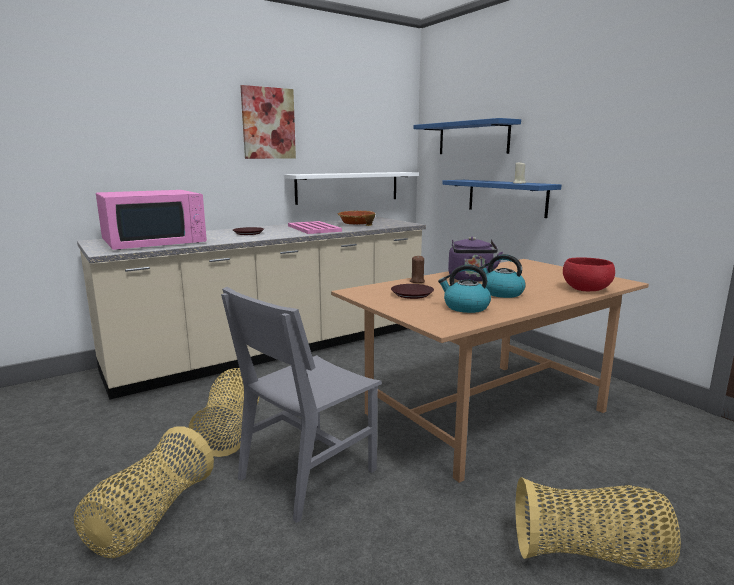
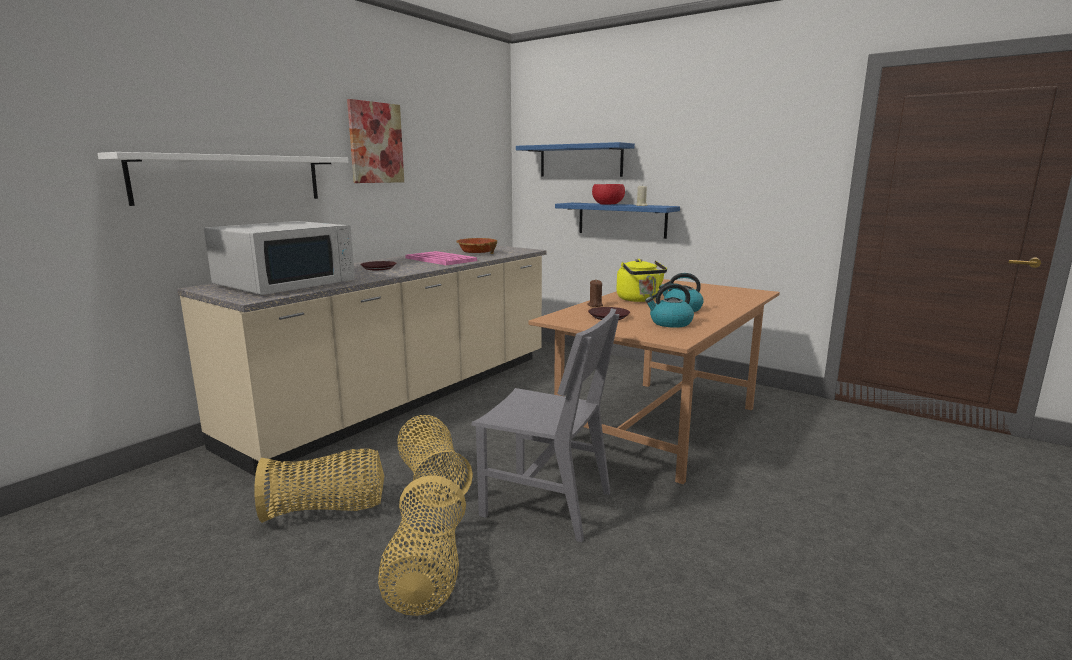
camera: 20 degrees left, 0 degrees up
pink microwave [96,190,207,250] -> white microwave [204,221,355,295]
grey chair [221,287,382,523] -> grey chair turned 90 degrees counterclockwise [472,308,620,542]
white shelf [284,172,419,205] -> white shelf moved to [97,152,349,206]
purple kettle [448,237,503,282] -> yellow kettle [616,259,667,302]
basket [516,477,681,569] -> basket moved to [255,449,384,523]
red bowl [563,258,615,291] -> red bowl moved to [592,184,625,205]

